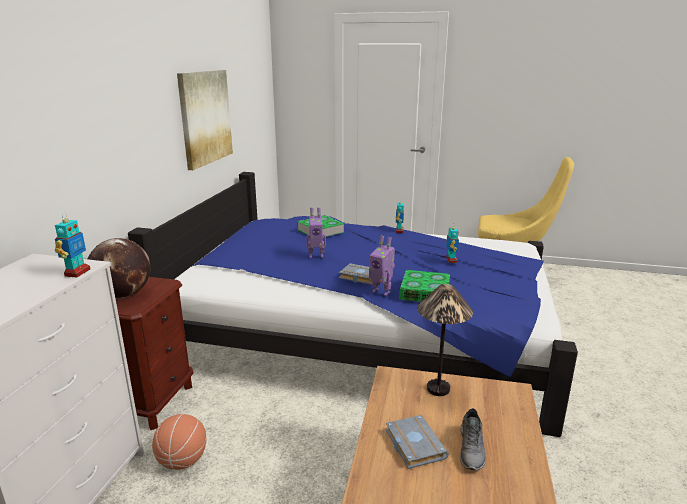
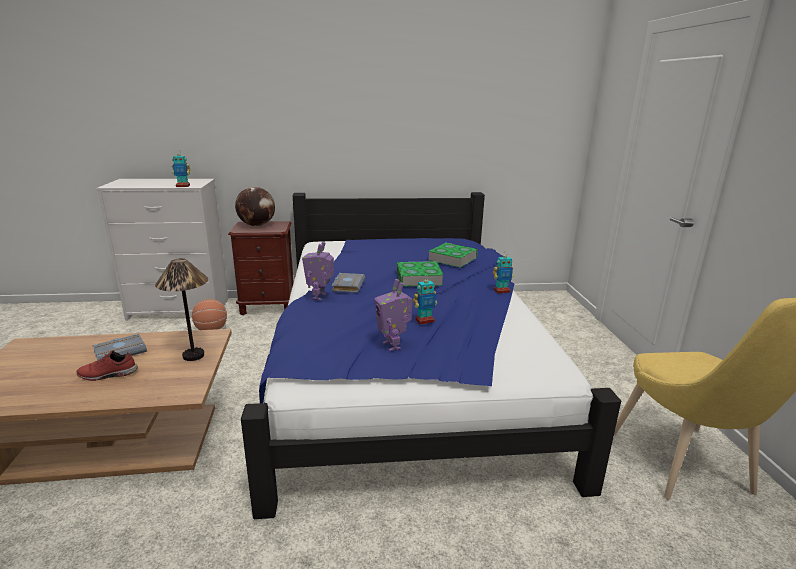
camera: 70 degrees right, 0 degrees up
picture [177,70,233,170] -> none
toy robot [306,208,326,258] -> toy robot moved to [374,279,412,351]
book [400,270,450,302] -> book moved to [397,261,443,286]
grey shoe [460,408,486,471] -> red shoe [76,350,138,381]

